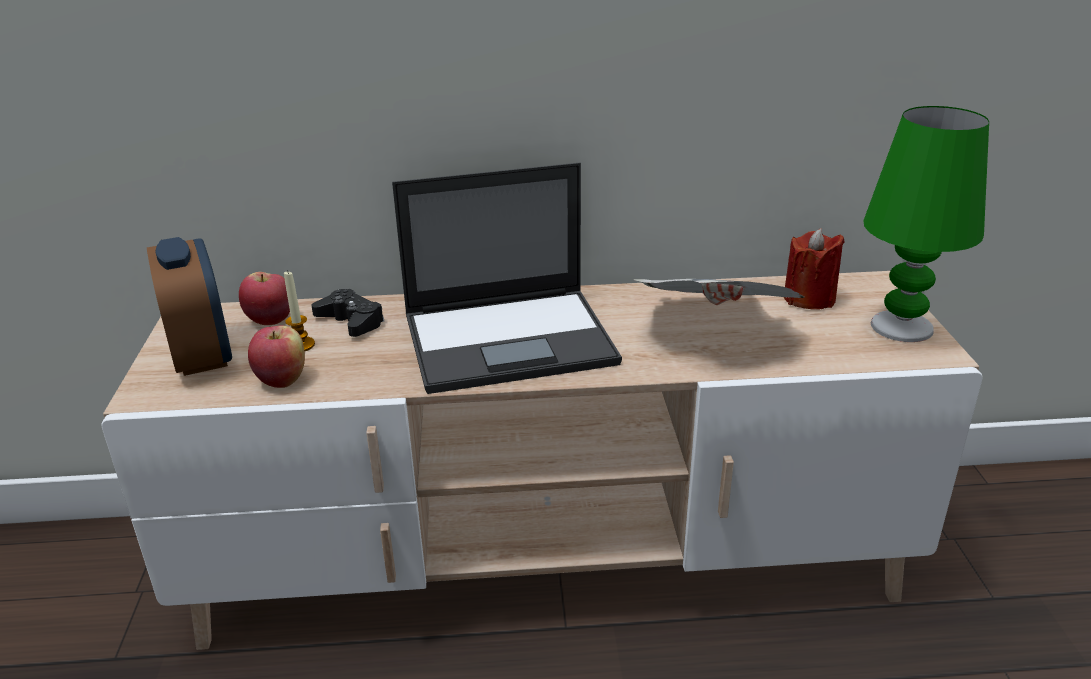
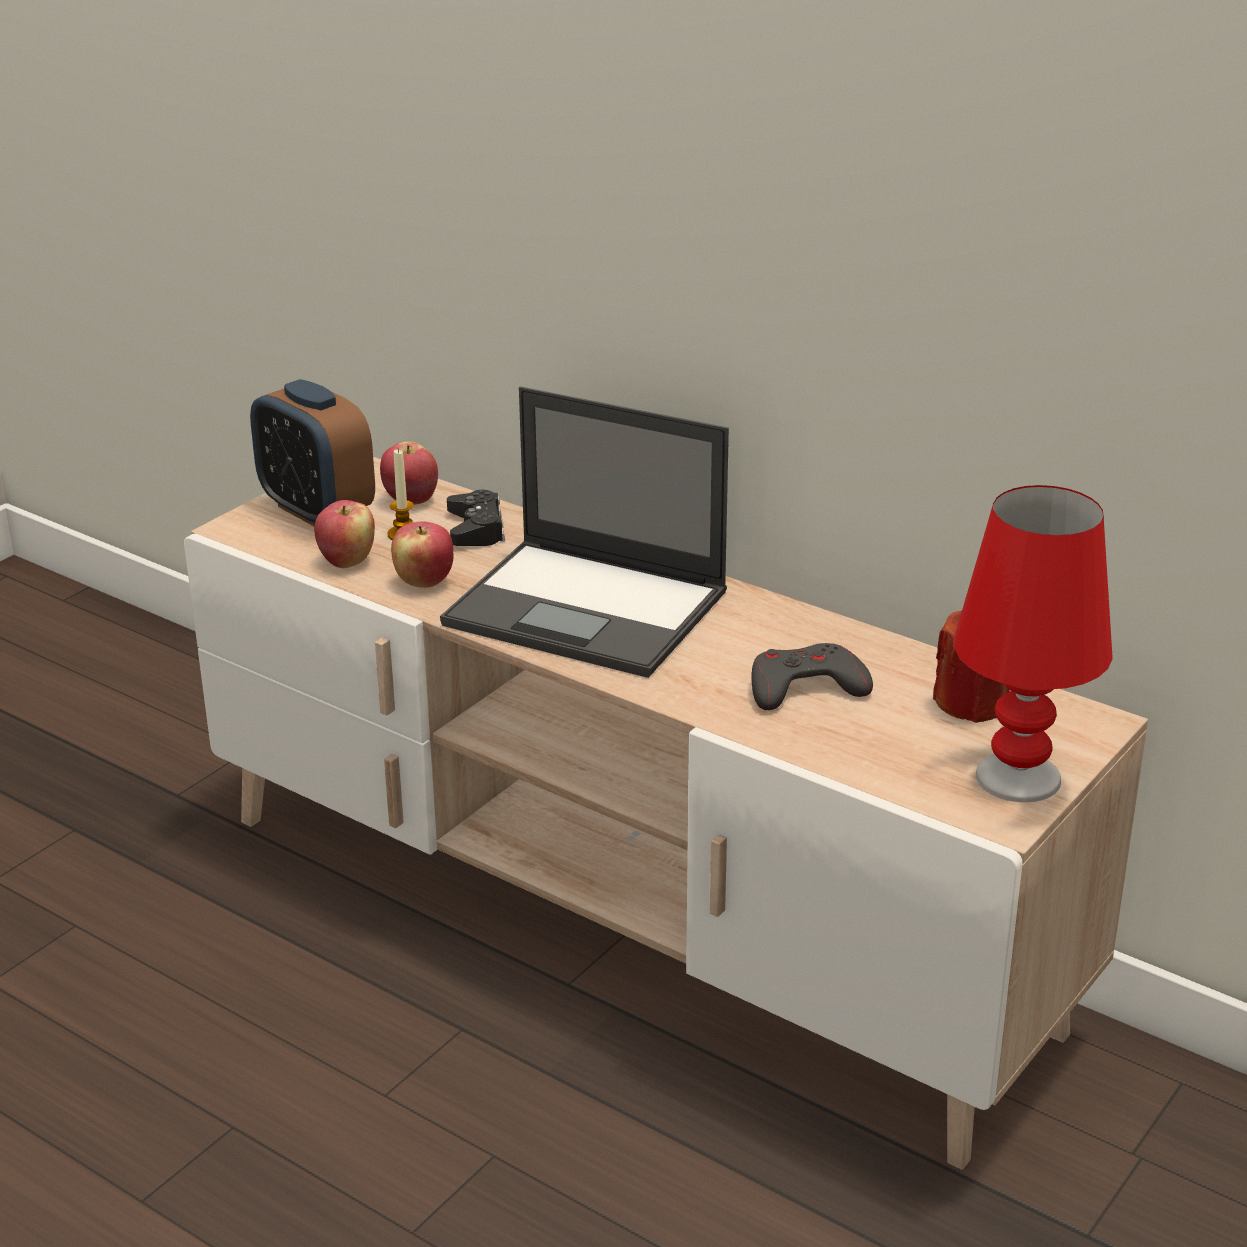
camera: 40 degrees right, 0 degrees up
alarm clock [147,237,232,376] -> alarm clock turned 120 degrees clockwise [250,379,375,526]
newspaper [633,279,804,305] -> grey game controller [752,643,873,710]
green table lamp [863,106,989,342] -> red table lamp [954,485,1113,802]
none -> apple [391,522,453,588]

